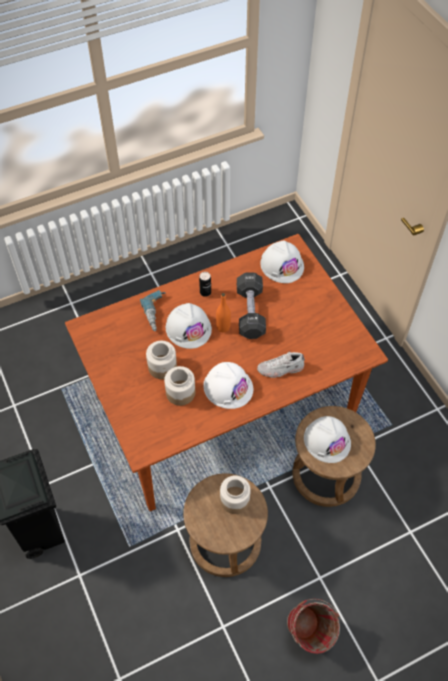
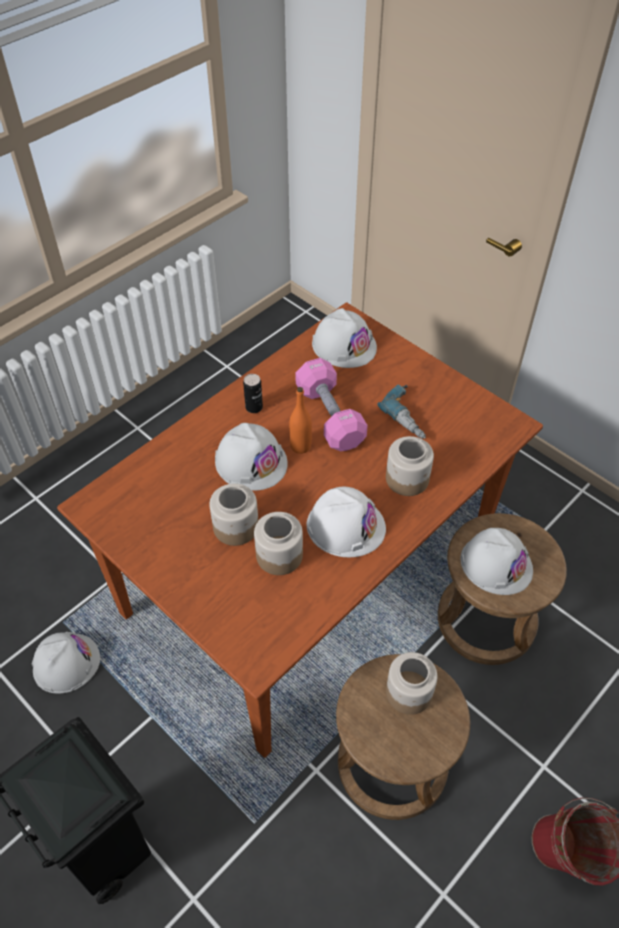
camera: 20 degrees left, 5 degrees down
power drill [140,290,166,332] -> power drill moved to [378,384,426,439]
black dumbbell [237,272,266,339] -> pink dumbbell [295,358,368,451]
white shoe [257,351,305,378] -> jar [386,436,434,496]
none -> white hard hat [32,632,100,694]

